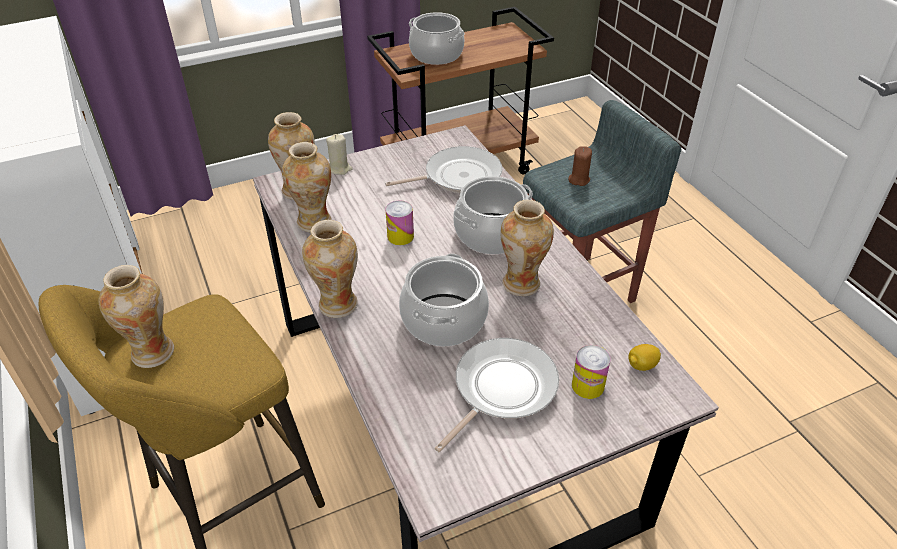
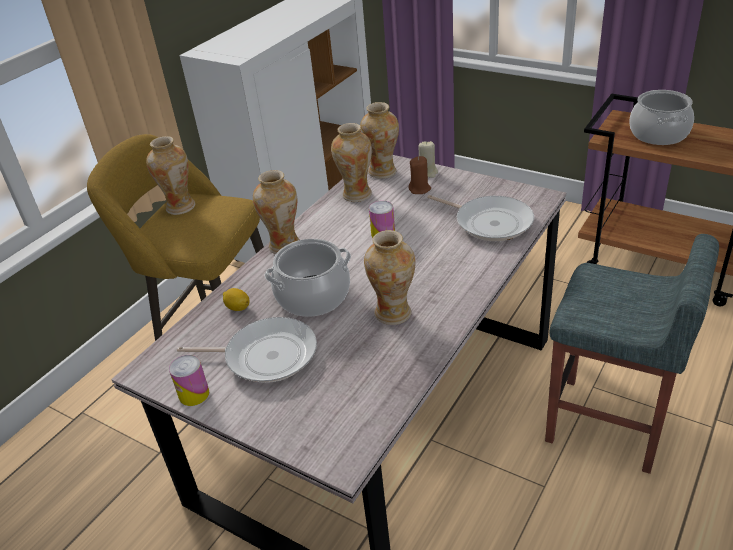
camera: 60 degrees right, 5 degrees down
cooking pot [453,176,533,254] -> none
brown candle [568,146,592,186] -> brown candle moved to [409,156,431,194]
can [572,345,611,399] -> can moved to [169,355,209,406]
lemon [628,344,661,371] -> lemon moved to [223,288,250,311]

